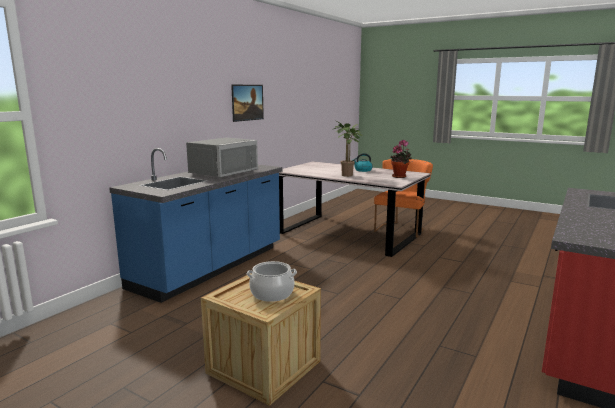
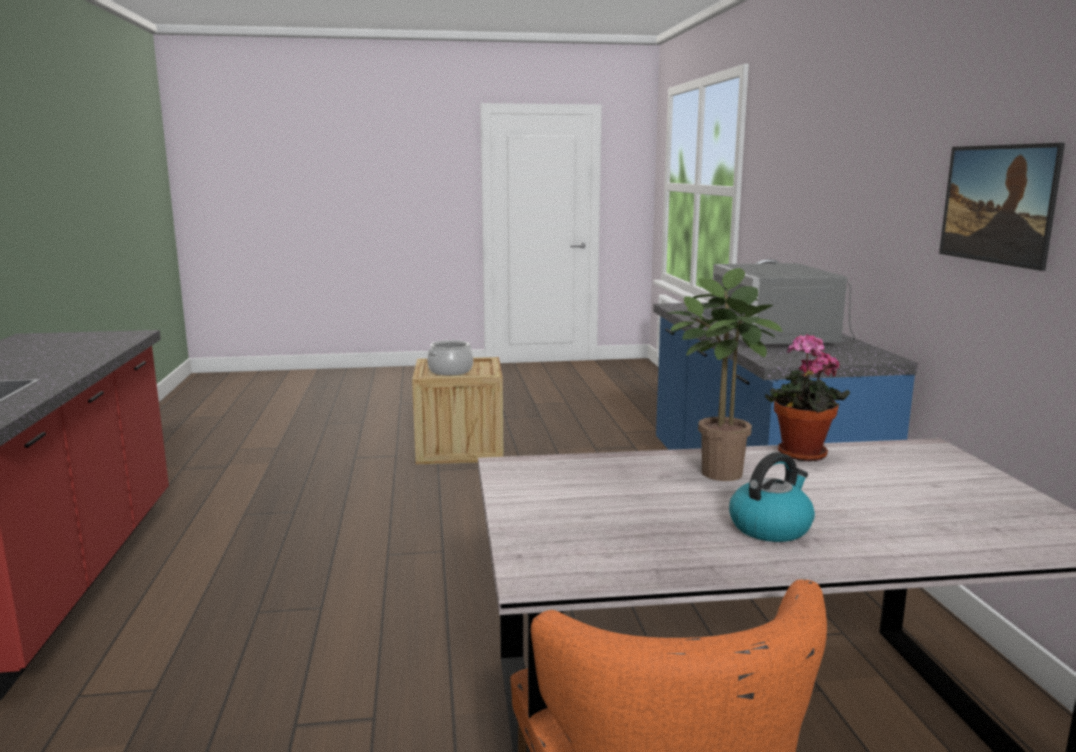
camera: 140 degrees right, 0 degrees up
potted plant [390,140,412,178] -> potted plant moved to [765,333,850,461]

